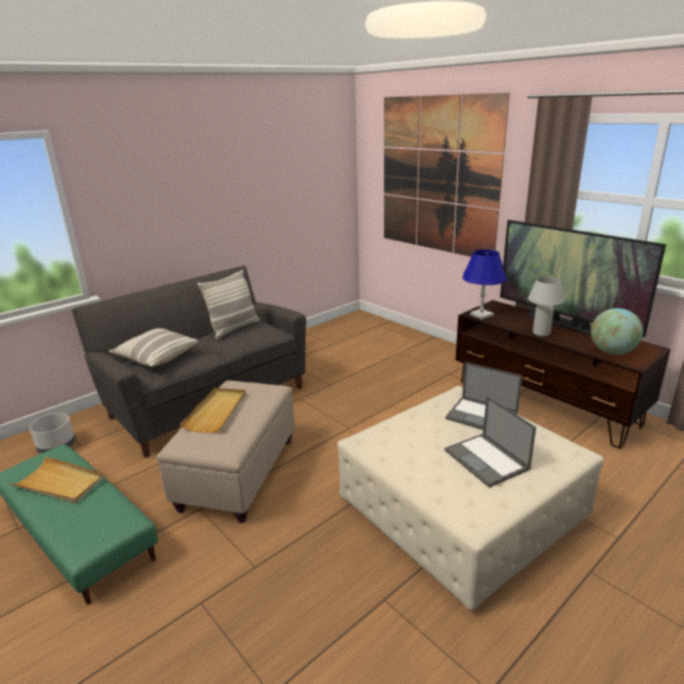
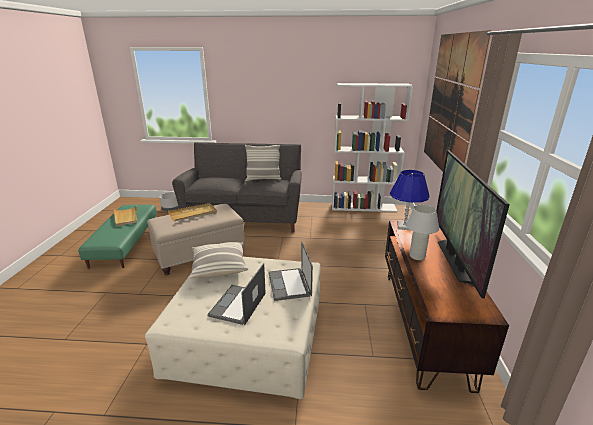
camera: 45 degrees right, 0 degrees up
pillow [109,328,199,367] -> pillow moved to [189,242,248,278]
globe [591,308,643,355] -> none
none -> white bookcase [332,83,413,212]

